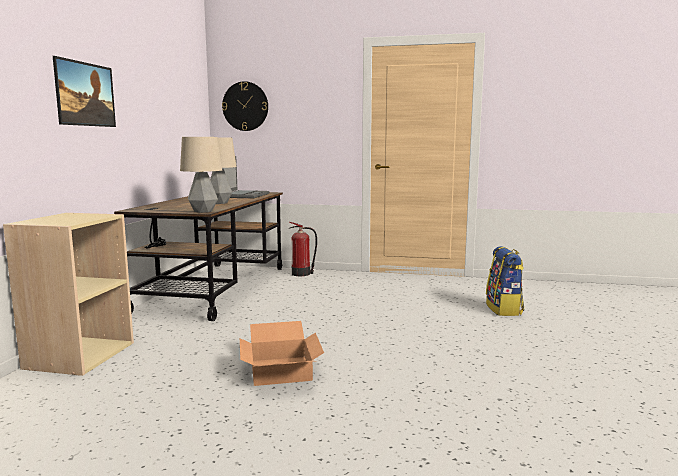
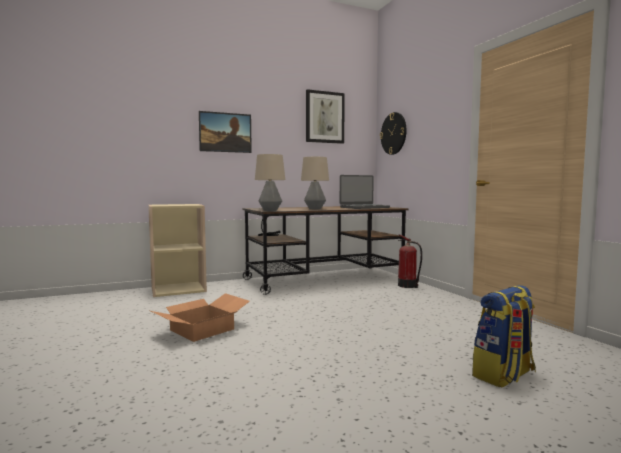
camera: 55 degrees right, 5 degrees down
none -> picture [306,89,345,144]

